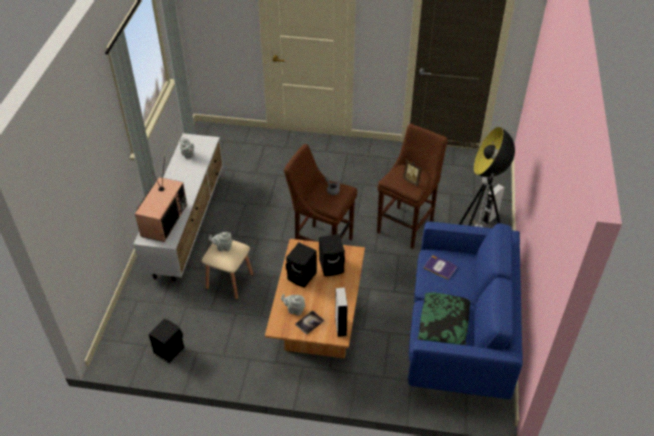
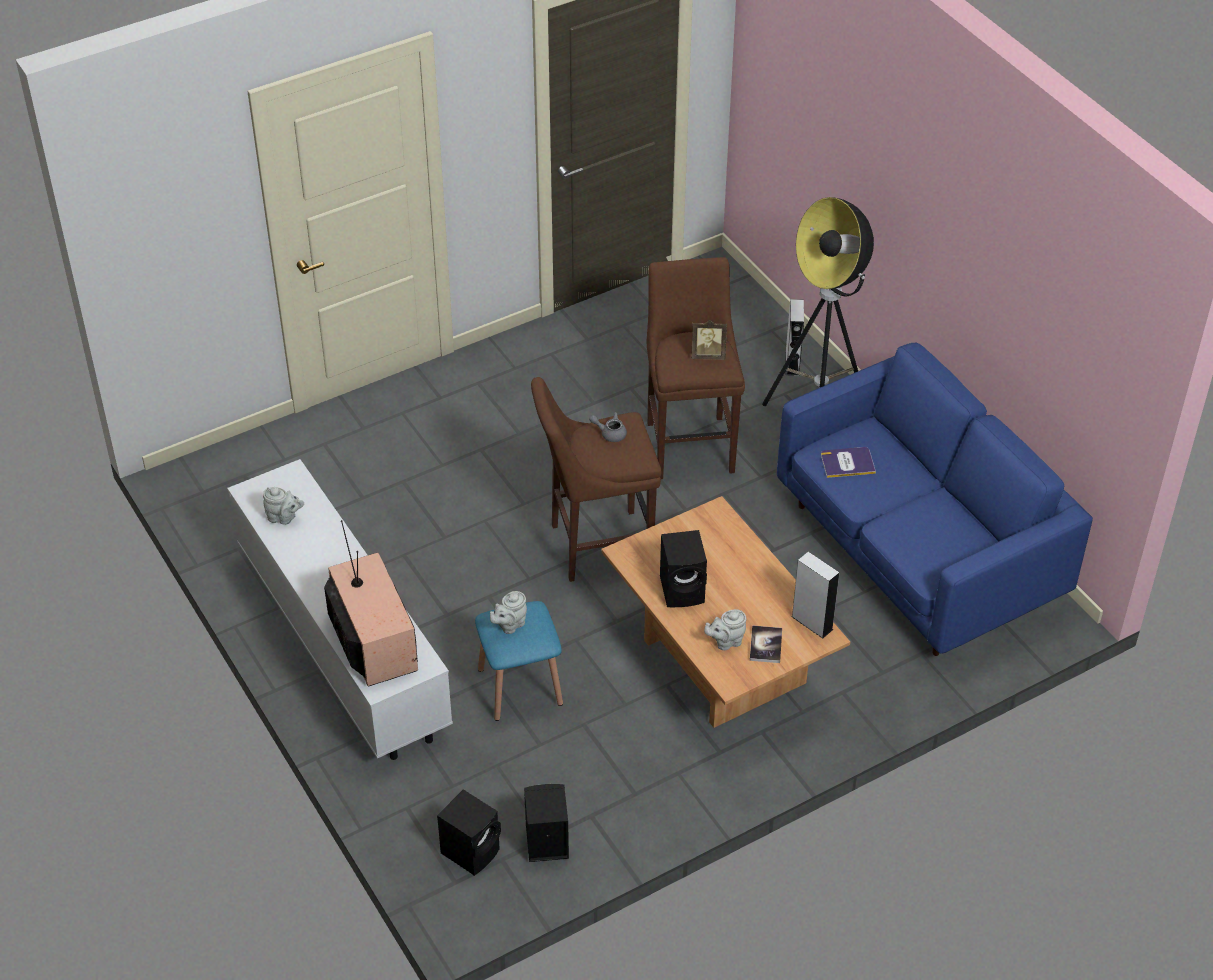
camera: 40 degrees left, 0 degrees up
beige stool [202,240,253,300] -> blue stool [475,601,563,721]
black speaker [319,234,345,276] -> black speaker moved to [437,789,501,876]
pillow [418,292,470,345] -> none

